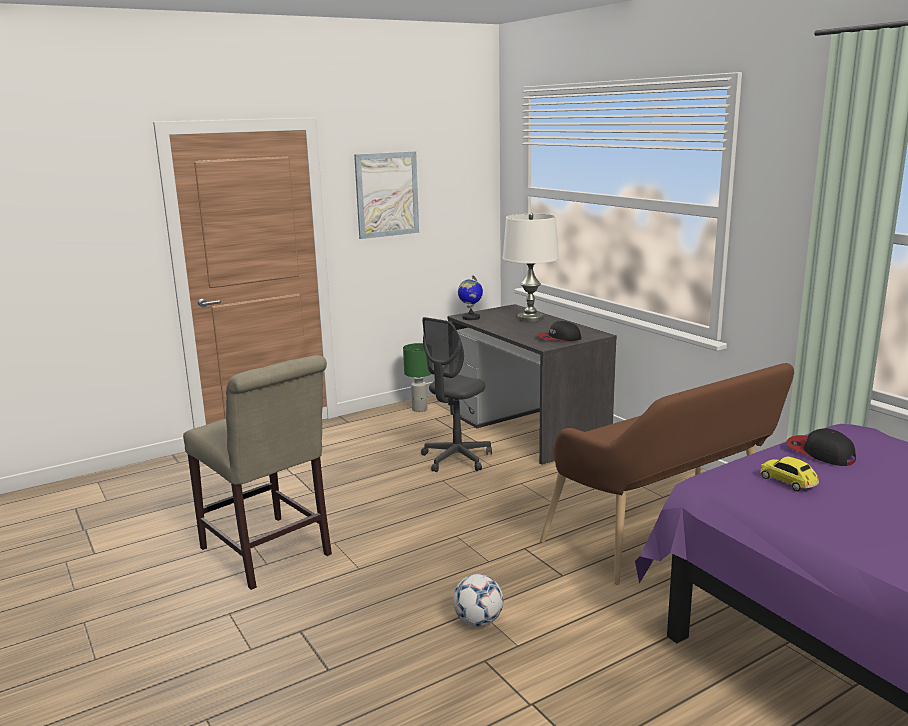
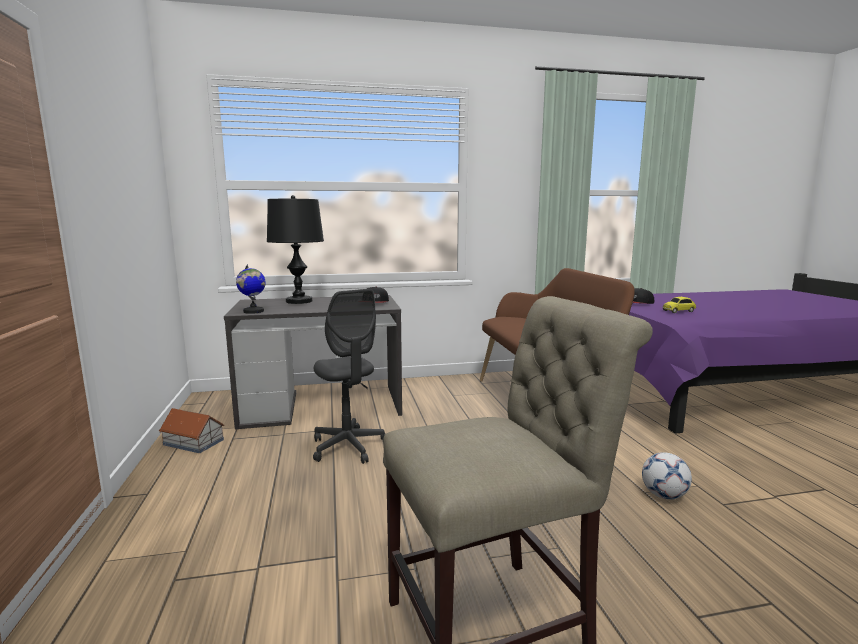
camera: 70 degrees left, 5 degrees down
picture [354,151,419,239] -> none
green table lamp [403,343,431,412] -> toy house [159,408,225,453]
white table lamp [503,213,559,322] -> black table lamp [267,195,324,304]

